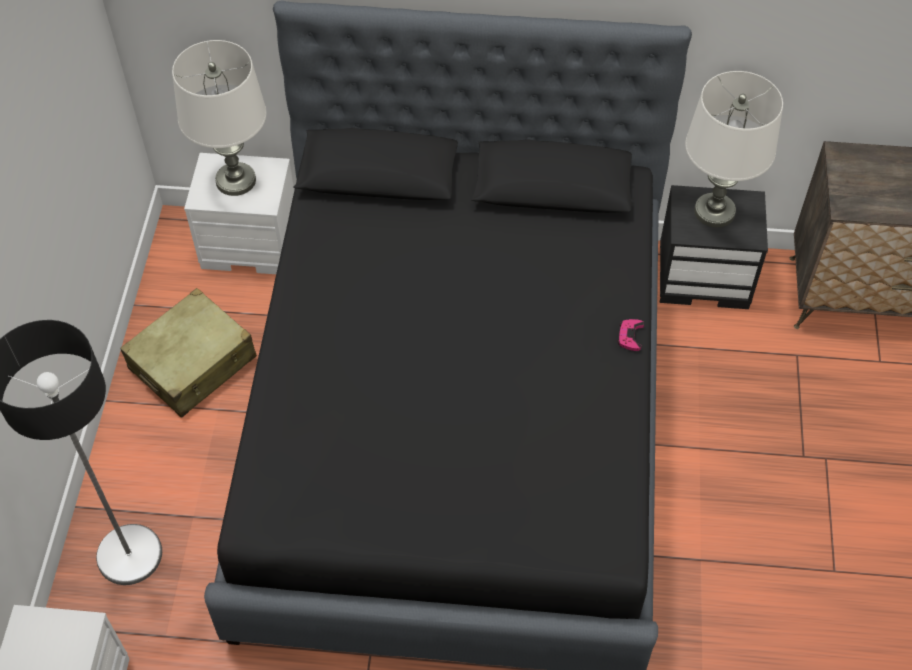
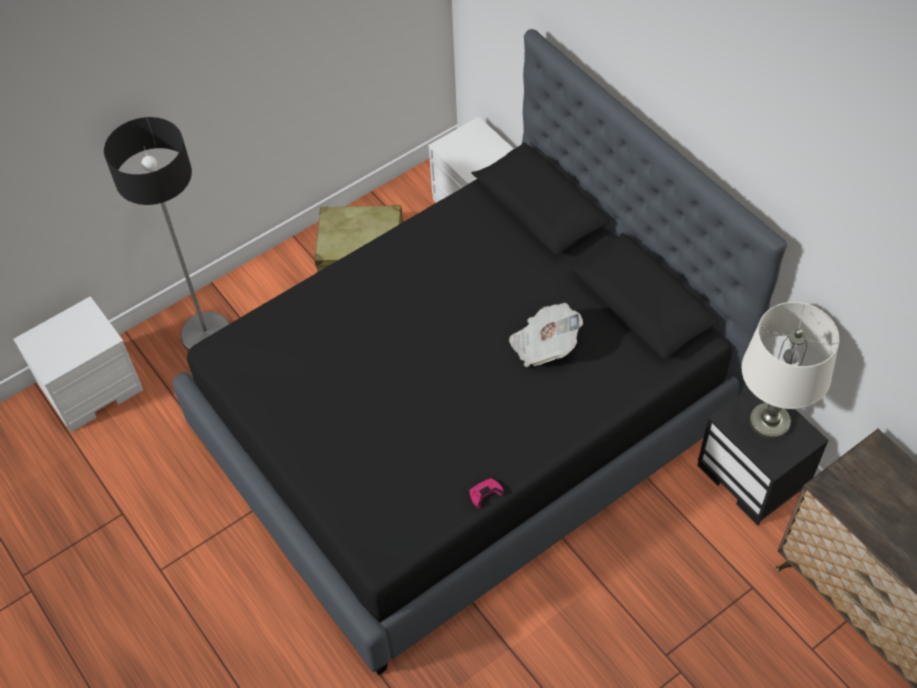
camera: 50 degrees right, 0 degrees up
white table lamp [172,40,267,196] -> none
pink game controller [617,319,644,351] -> pink game controller moved to [469,478,504,508]
none -> newspaper [509,303,583,367]

